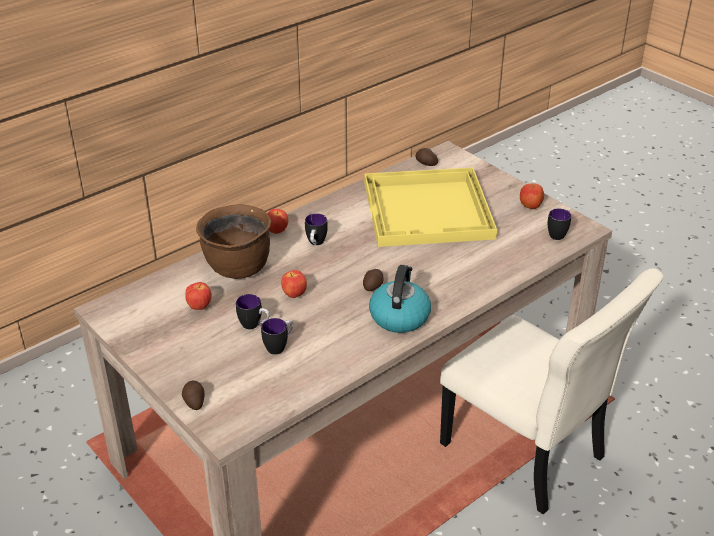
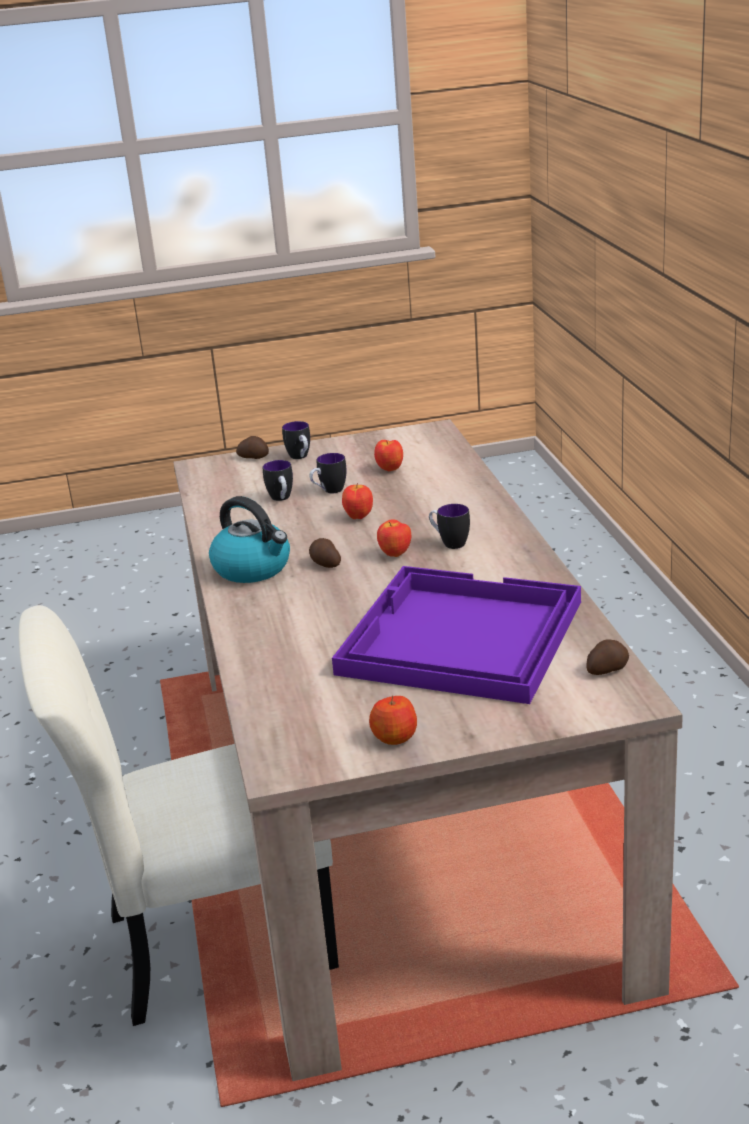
camera: 120 degrees right, 10 degrees down
brown cooking pot [196,204,271,279] -> none
apple [267,209,289,234] -> apple moved to [377,519,411,557]
yellow tray [364,167,497,247] -> purple tray [332,566,581,704]
mug [548,208,571,240] -> mug moved to [282,421,310,459]

